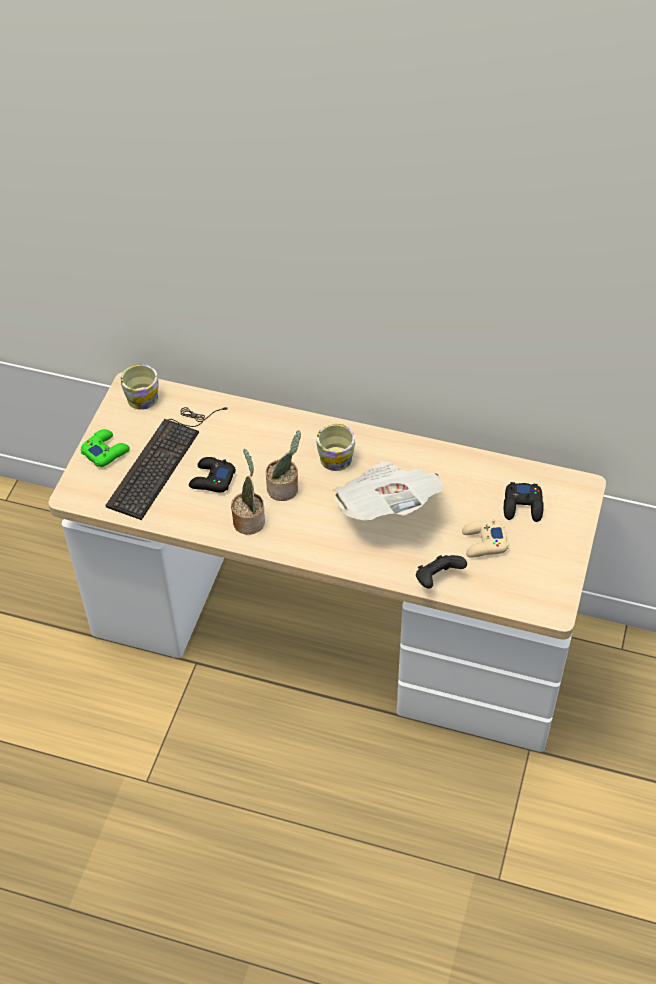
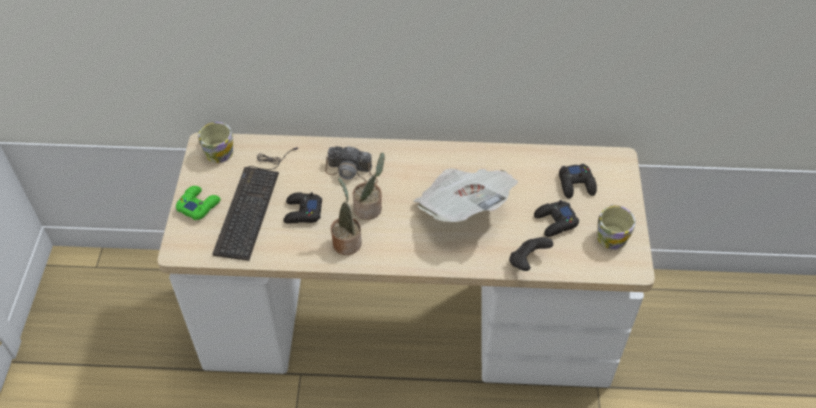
camera: 15 degrees left, 0 degrees up
mug [317,424,355,471] -> mug moved to [597,205,636,250]
beige game controller [462,519,509,558] -> black game controller [534,200,579,237]
none -> camera [325,146,378,184]

